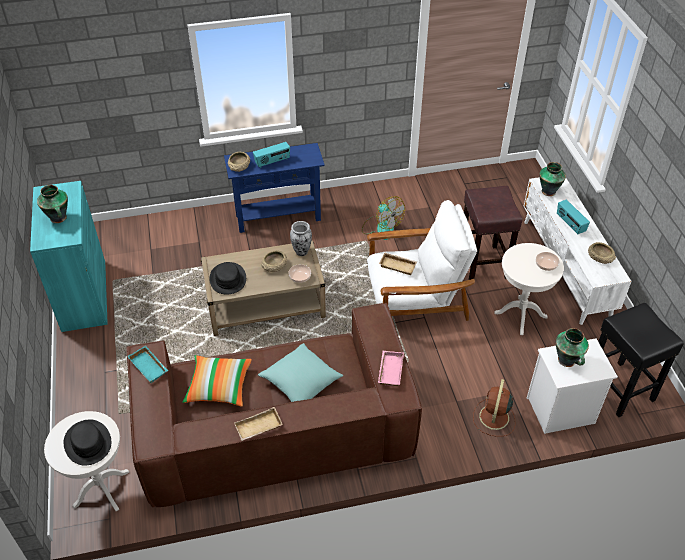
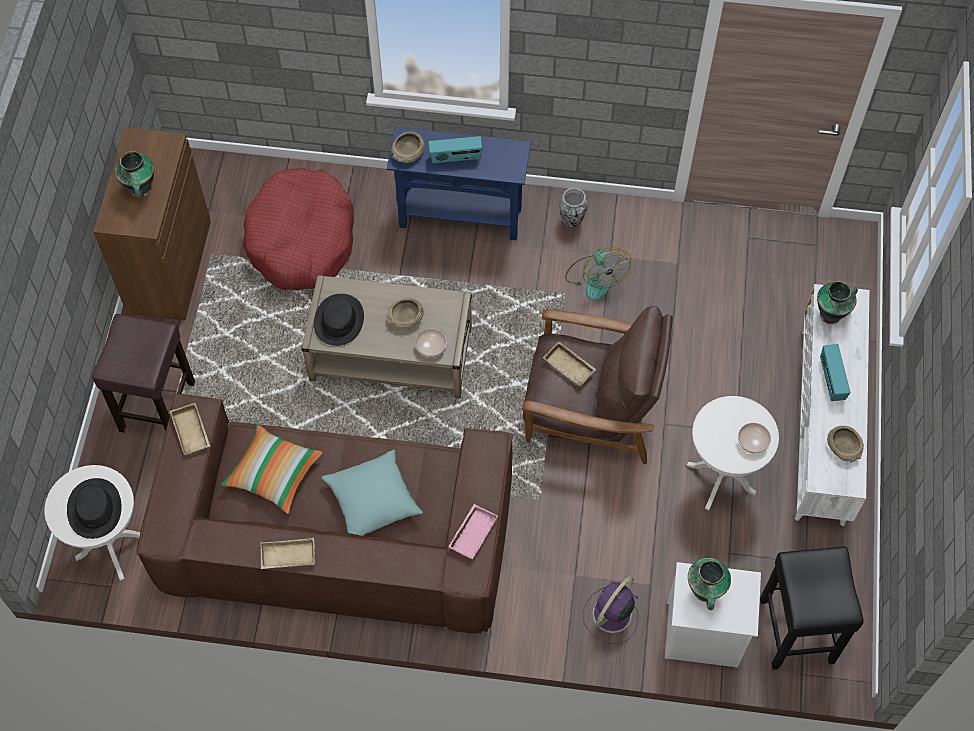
camera: 20 degrees right, 15 degrees up
turquoise cabinet [30,181,108,332] -> brown cabinet [93,127,211,321]
turquoise tray [127,346,168,383] -> beige tray [170,403,210,455]
vase [290,221,312,256] -> vase moved to [560,188,588,229]
white armchair [367,200,477,321] -> brown armchair [522,306,673,464]
brown stool [464,186,522,280] -> brown stool moved to [92,314,195,433]
brown fan [473,379,516,437] -> purple fan [583,576,639,644]
none -> red dog bed [243,168,354,290]

